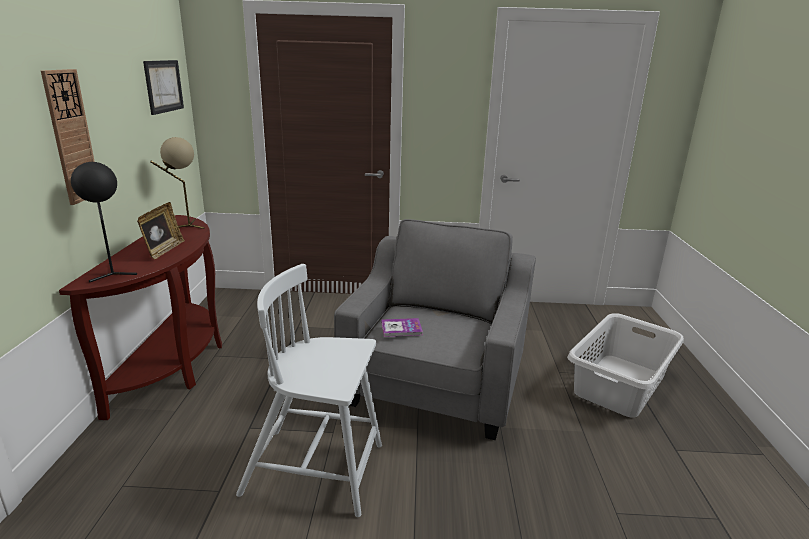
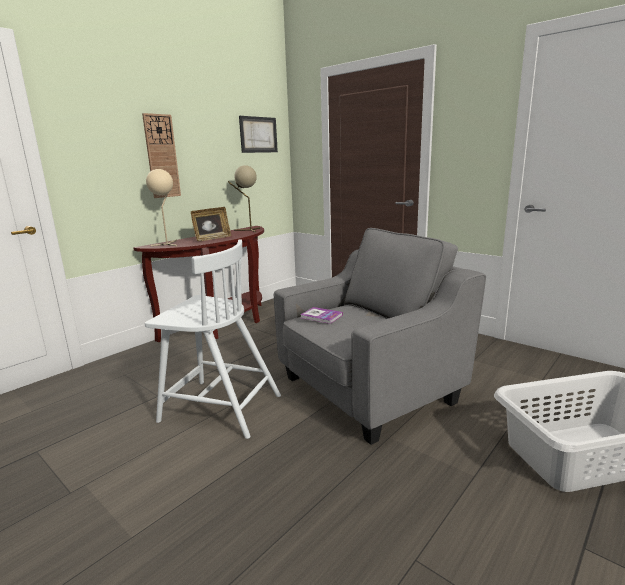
camera: 40 degrees right, 5 degrees down
black table lamp [71,162,137,282] -> beige table lamp [146,169,177,246]
white chair [236,264,382,517] -> white chair turned 150 degrees clockwise [145,239,281,439]

